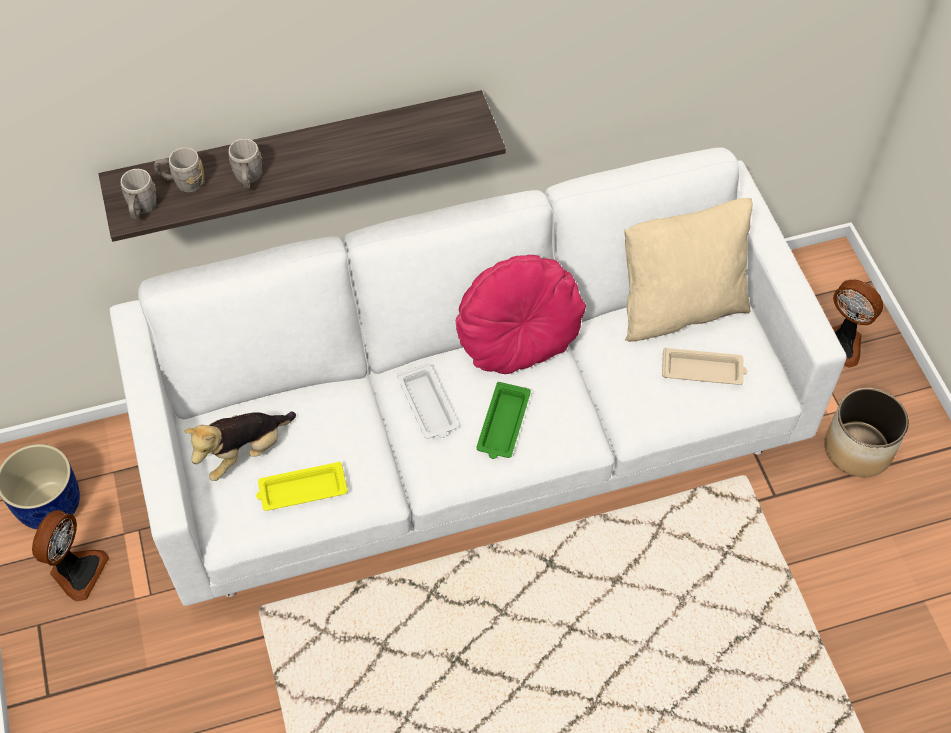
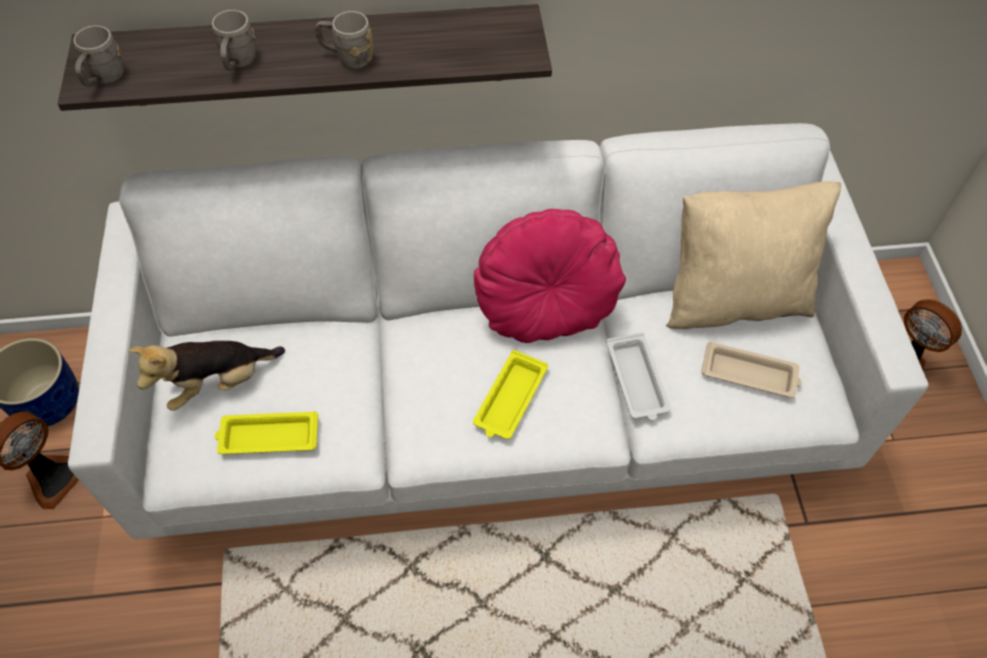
camera: 10 degrees right, 0 degrees up
grey mug [154,147,204,193] -> grey mug moved to [315,11,373,69]
white tray [397,363,458,439] -> white tray moved to [607,333,671,420]
green tray [476,382,531,459] -> yellow tray [473,350,548,439]
planter [824,388,909,477] -> none

